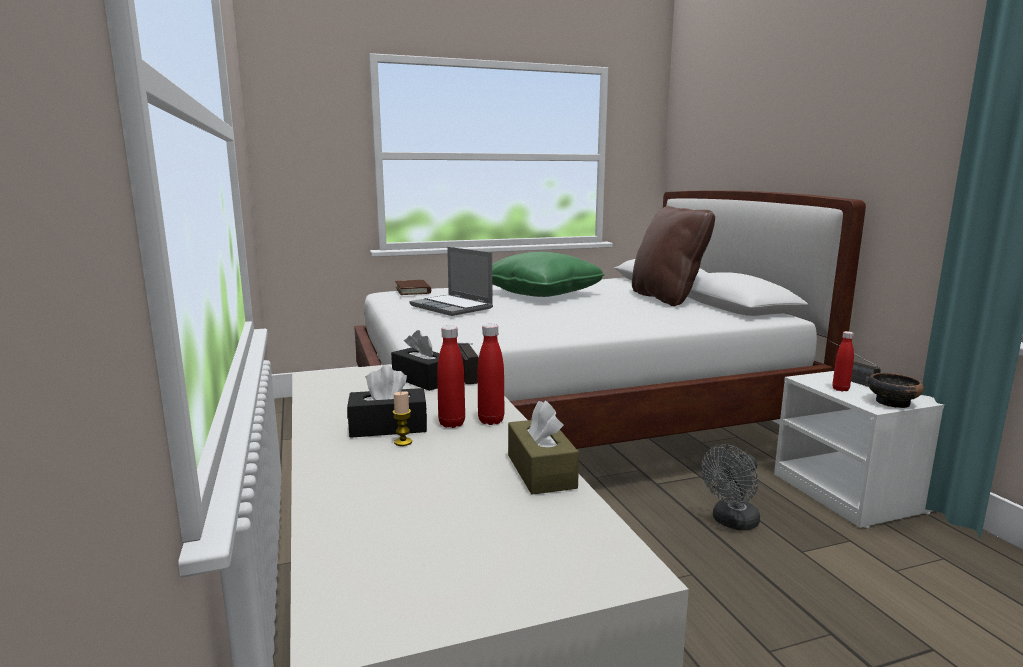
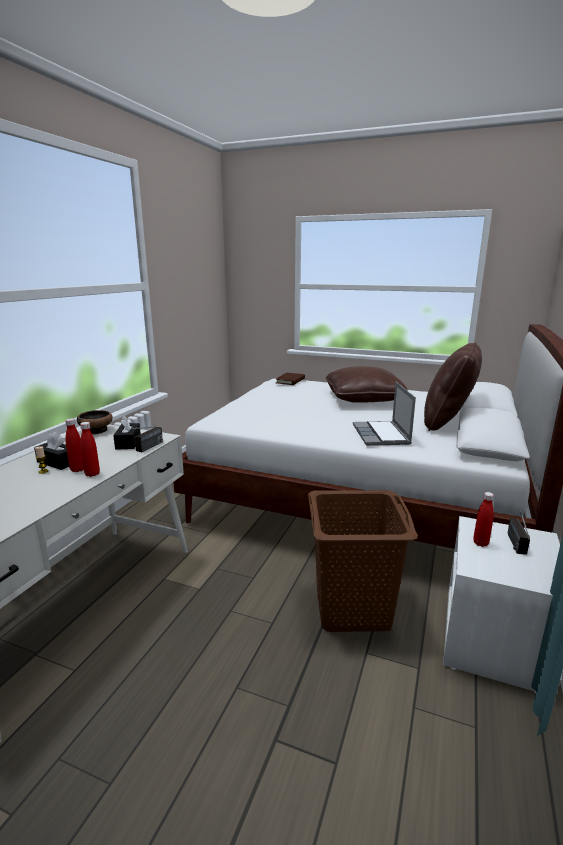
camera: 40 degrees right, 5 degrees up
laptop [409,247,493,316] -> laptop moved to [353,382,416,446]
green pillow [492,252,605,297] -> brown pillow [326,366,408,403]
brown tissue box [508,400,579,495] -> none
grey fan [701,444,760,530] -> brown laundry basket [308,490,418,632]
bowl [868,373,924,408] -> bowl moved to [77,410,113,434]

